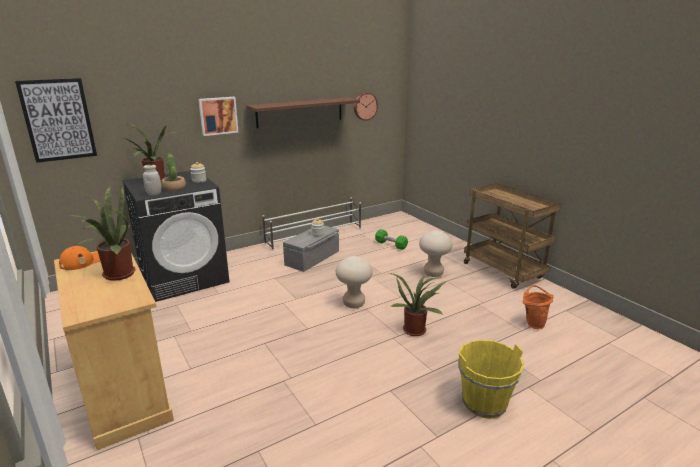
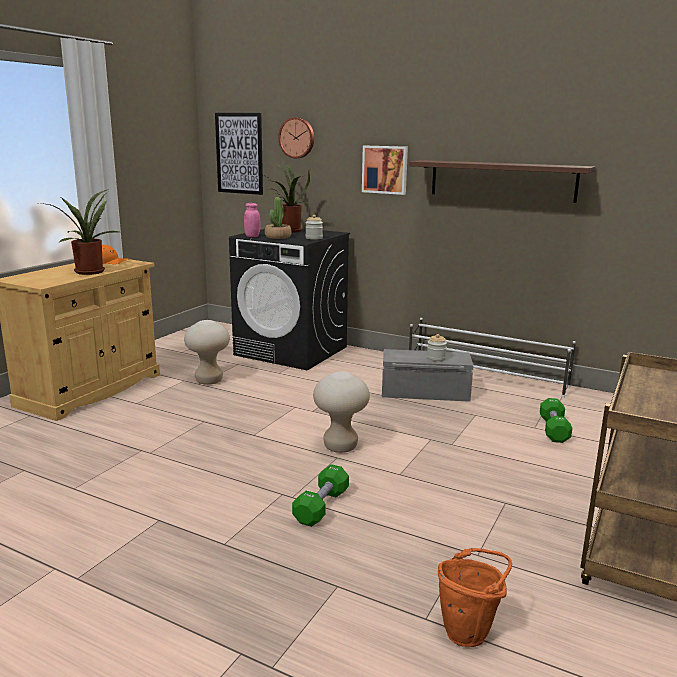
camera: 60 degrees right, 5 degrees down
white jar [143,165,161,195] -> pink jar [244,203,260,237]
wall clock [354,92,378,121] -> wall clock moved to [278,117,314,158]
potted plant [390,273,447,336] -> green dumbbell [292,464,349,527]
beige stool [419,230,452,277] -> beige stool moved to [184,320,230,385]
yellow bucket [458,340,524,419] -> none

